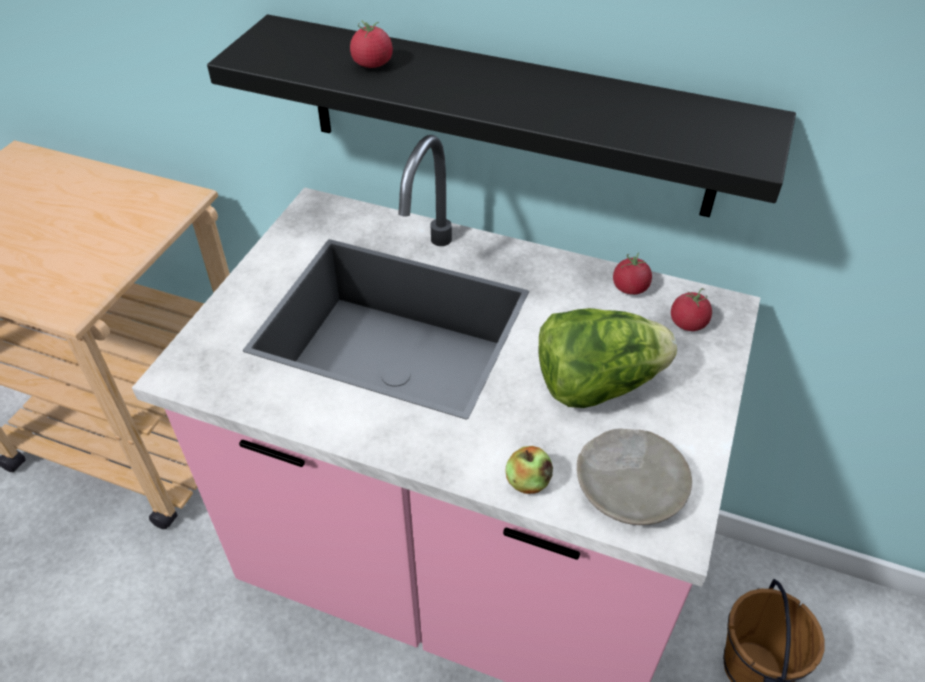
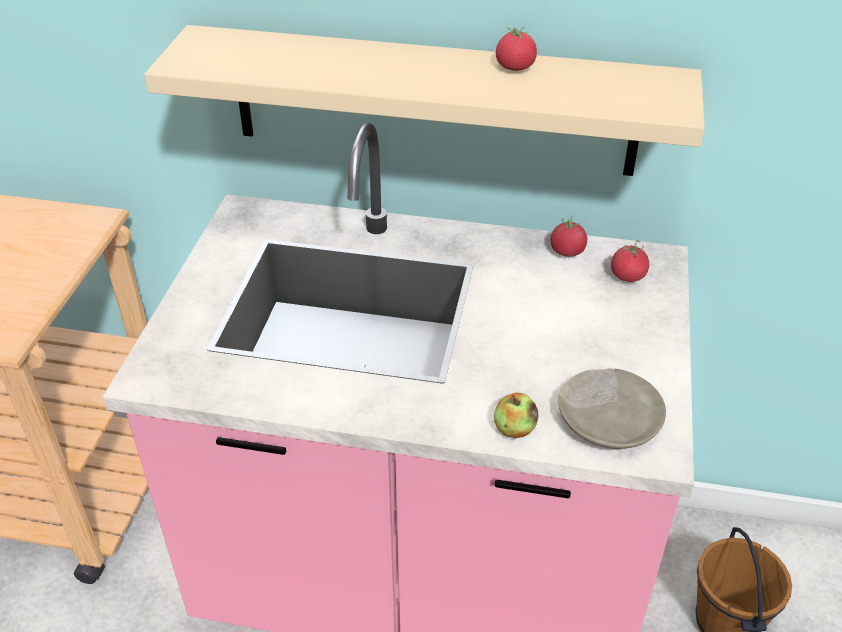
camera: 10 degrees left, 5 degrees down
black shelf [207,15,796,218] -> beige shelf [144,25,705,176]
tomato [350,20,393,68] -> tomato moved to [496,27,537,71]
lettuce [539,308,677,408] -> none

